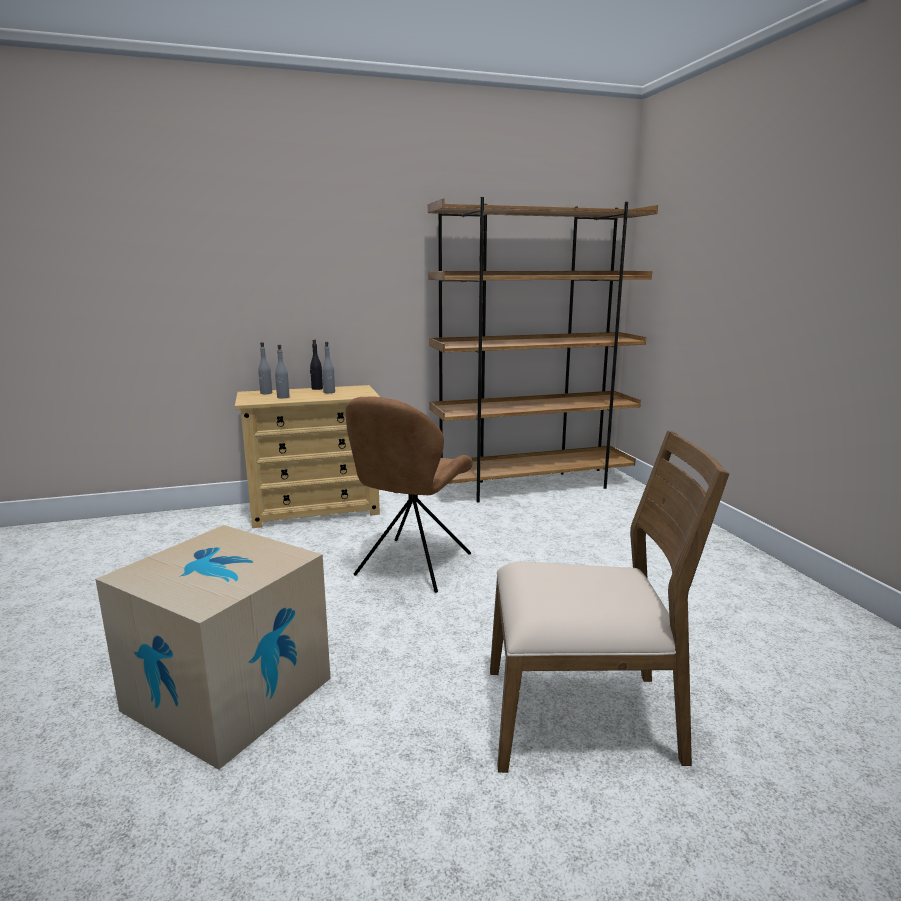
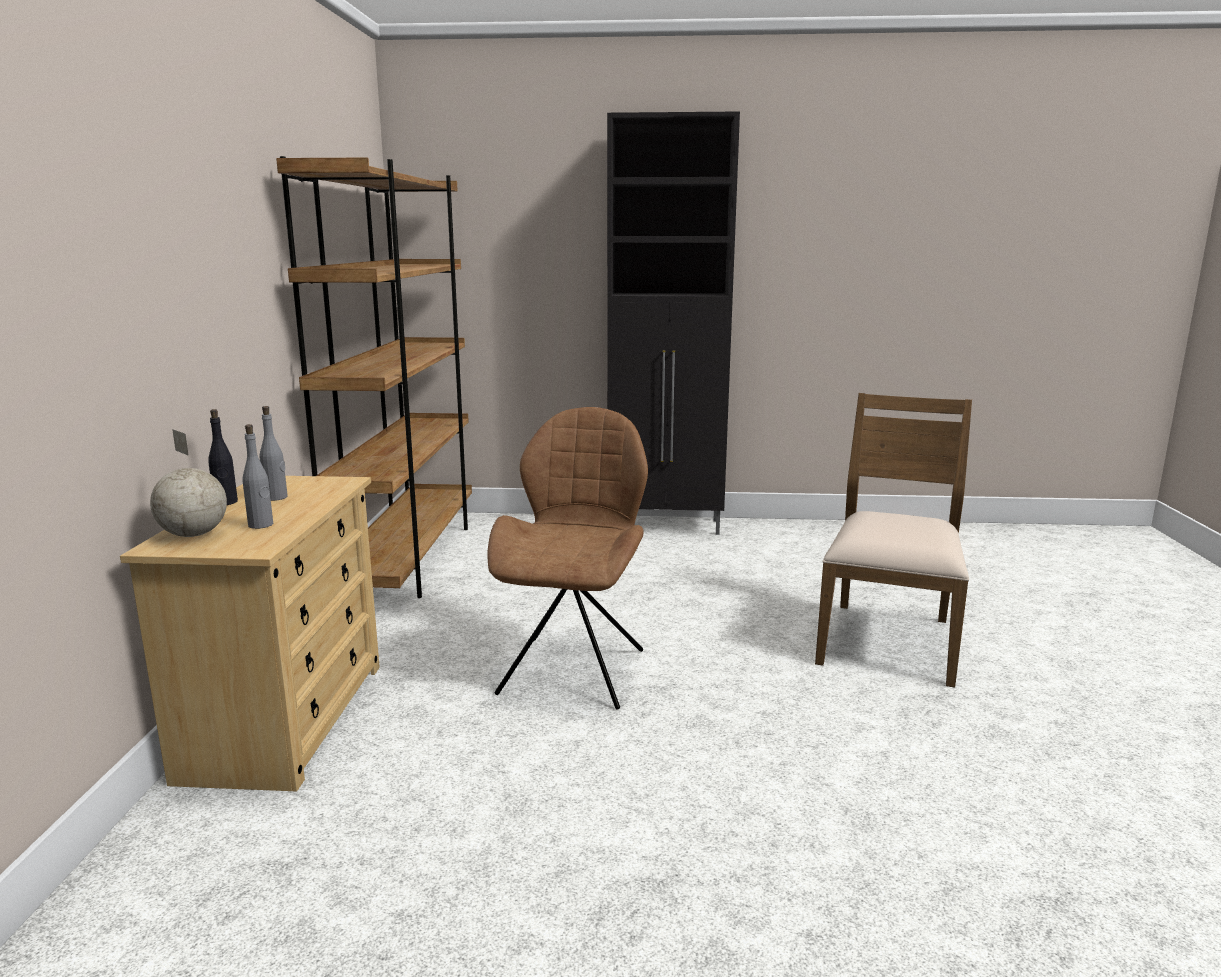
camera: 70 degrees left, 0 degrees up
cardboard box [95,525,331,770] -> none
grey bottle [258,342,272,394] -> globe [150,429,227,537]
brown chair [345,396,473,593] -> brown chair turned 120 degrees counterclockwise [488,407,648,709]
none -> black cabinet [607,111,740,535]

